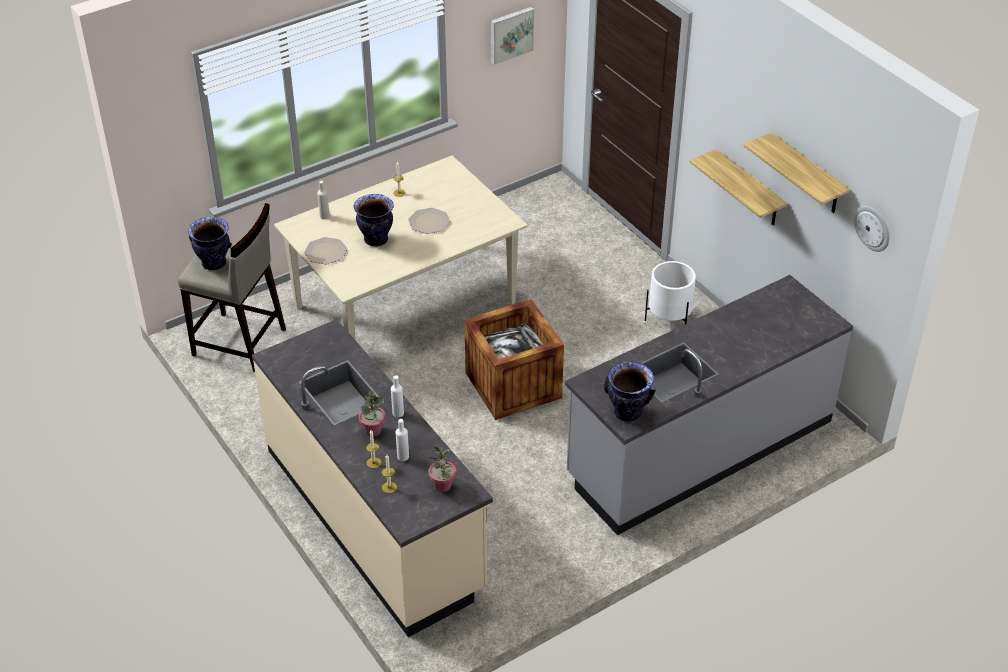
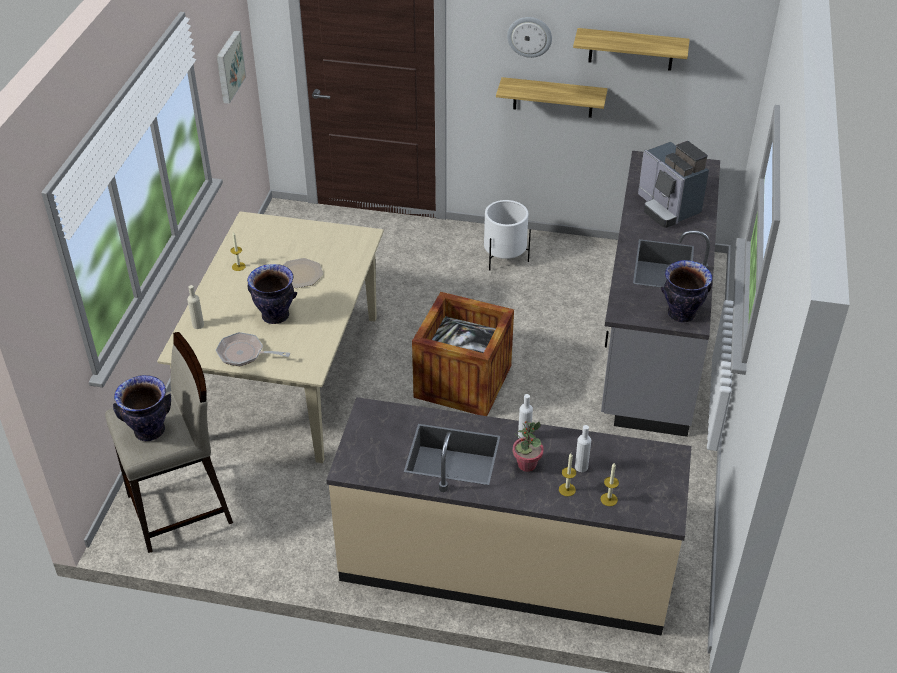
camera: 45 degrees left, 0 degrees up
plate [304,237,347,264] -> frying pan [216,332,290,366]
potted plant [428,446,456,492] -> none
wall clock [854,206,890,252] -> wall clock moved to [507,17,552,58]
none -> coffee machine [638,141,709,228]

